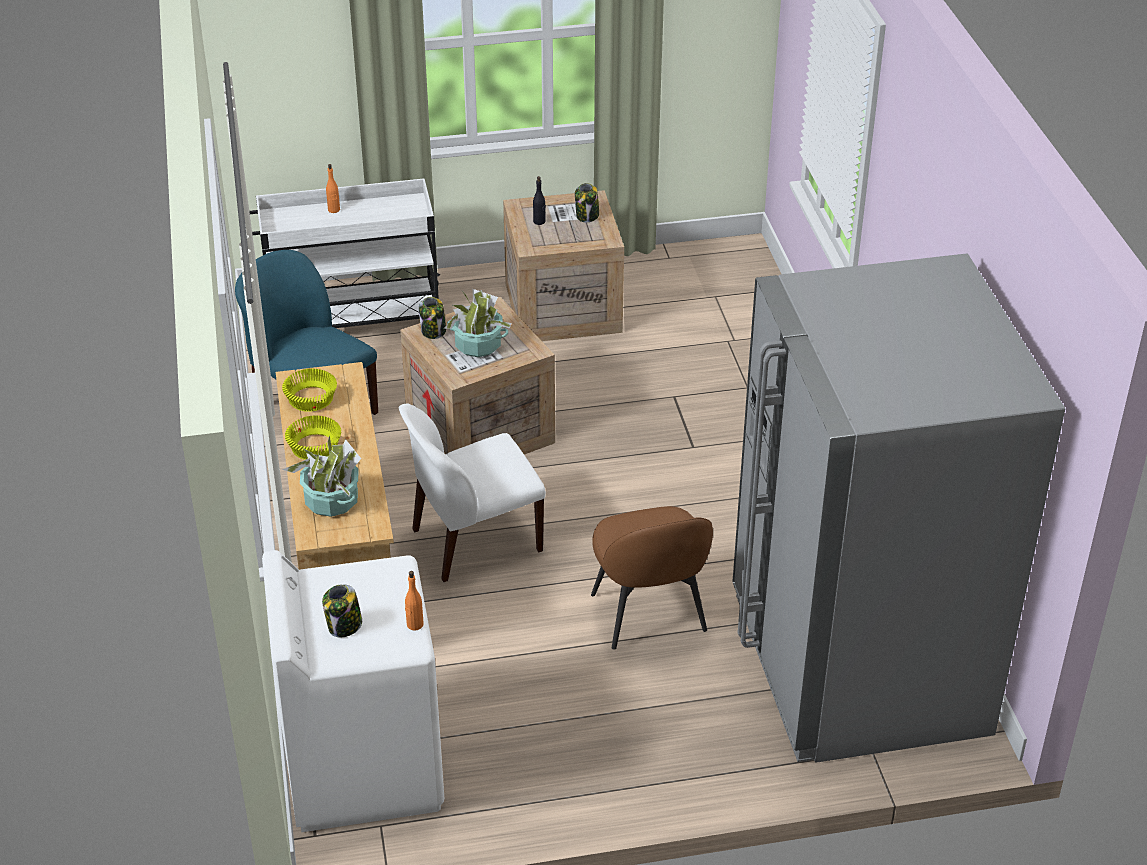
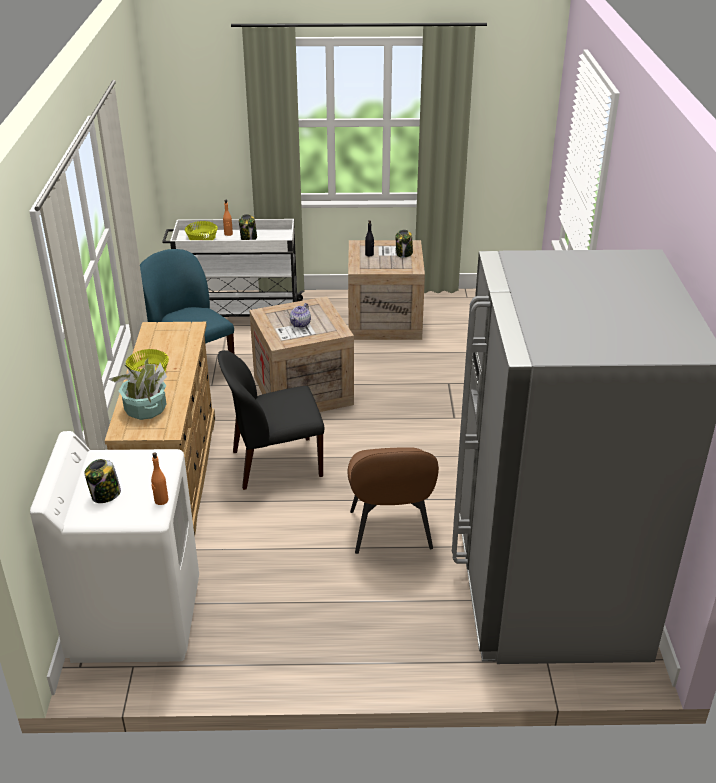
camera: 10 degrees right, 5 degrees down
yellow bowl [282,369,337,412] -> yellow bowl moved to [185,221,218,240]
white chair [399,404,546,582] -> black chair [218,350,324,490]
jar [419,297,446,339] -> jar moved to [239,214,257,240]
potted plant [444,289,512,357] -> teapot [290,303,311,328]

